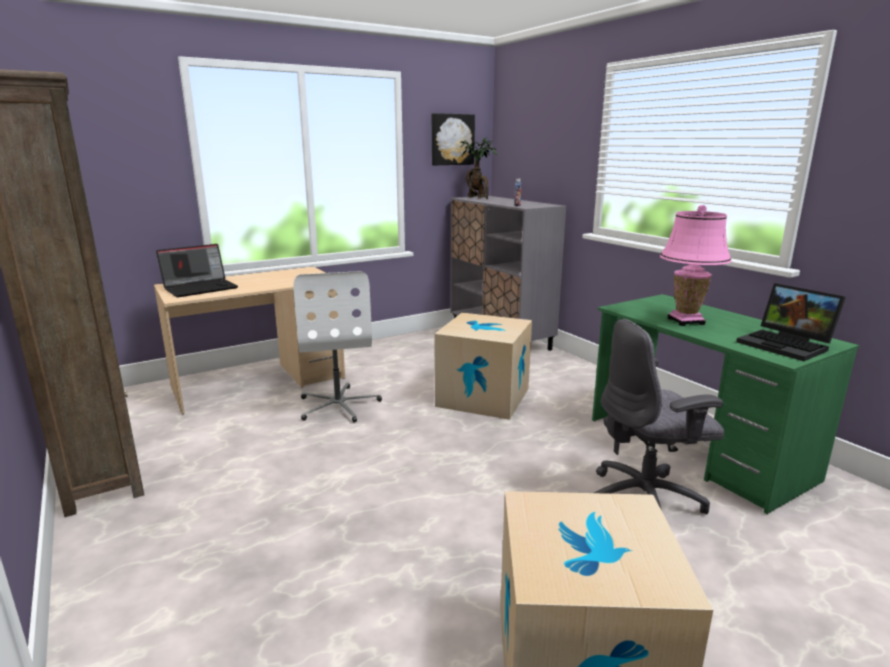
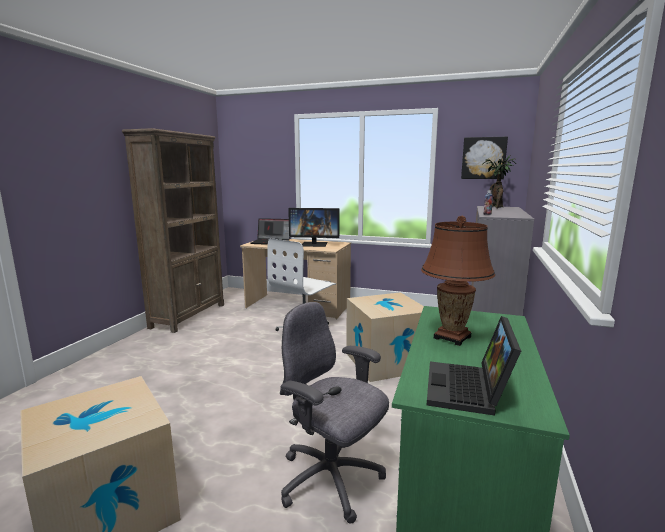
camera: 50 degrees right, 5 degrees down
pink table lamp [660,205,732,326] -> brown table lamp [421,216,495,346]
none -> monitor [288,208,339,247]

